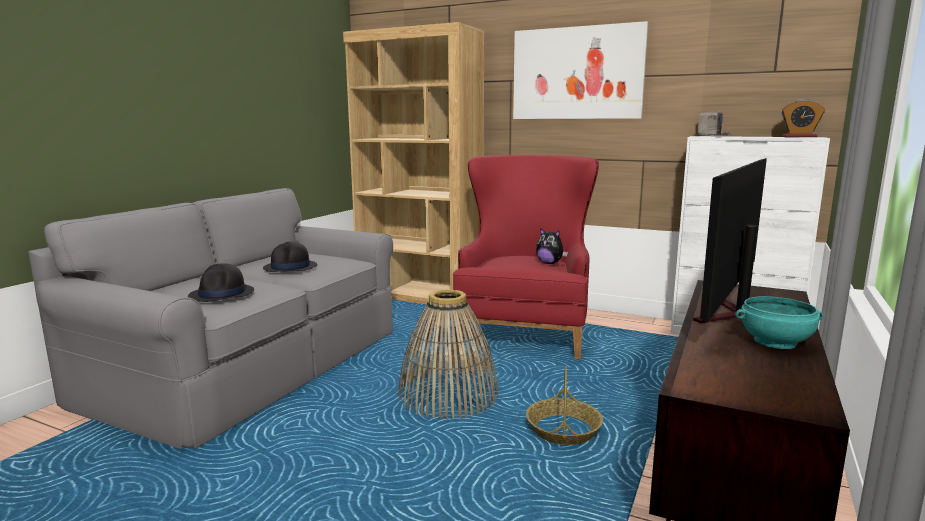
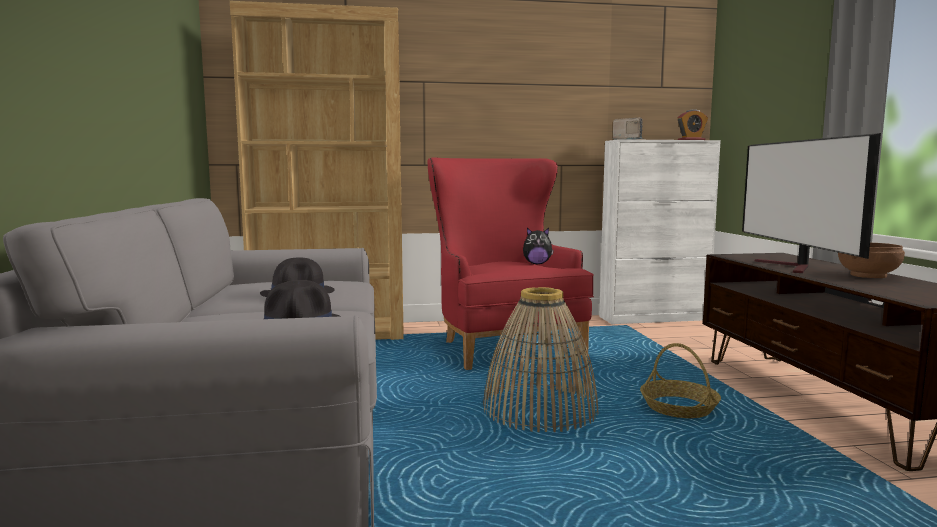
camera: 35 degrees left, 5 degrees down
picture [513,21,648,119] -> none
turquoise bowl [735,296,823,349] -> brown bowl [838,243,905,278]

